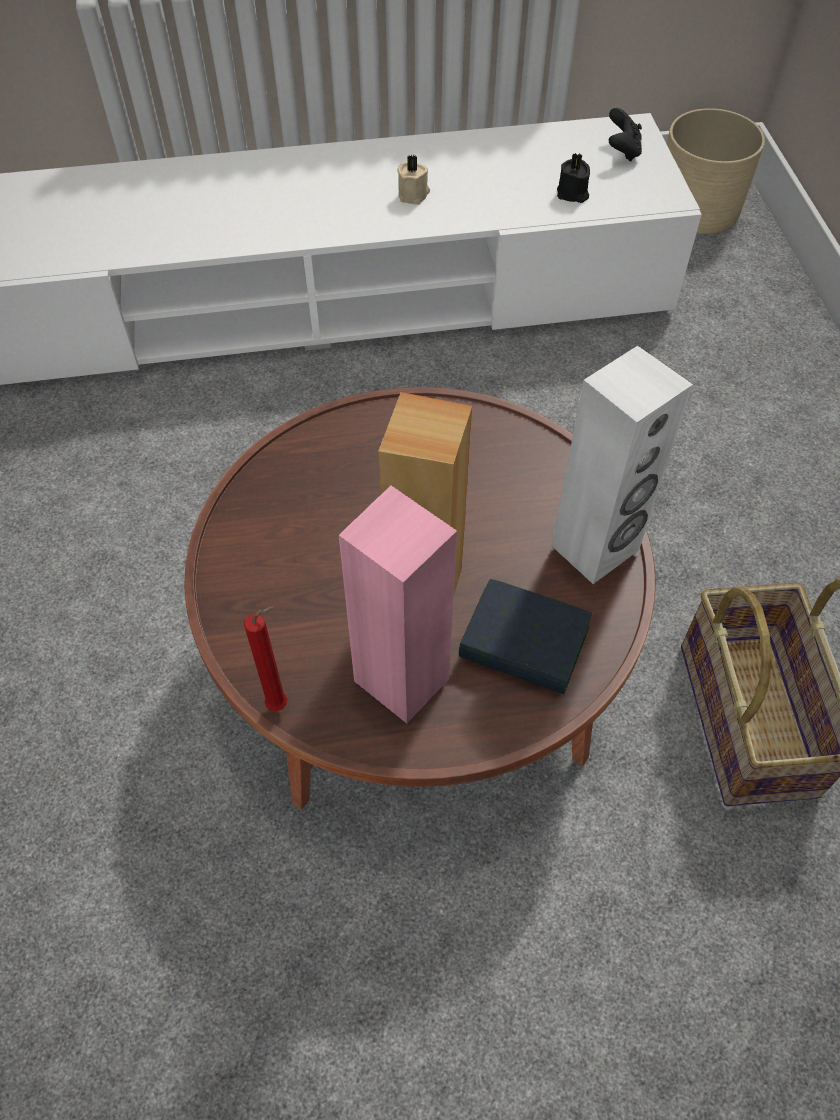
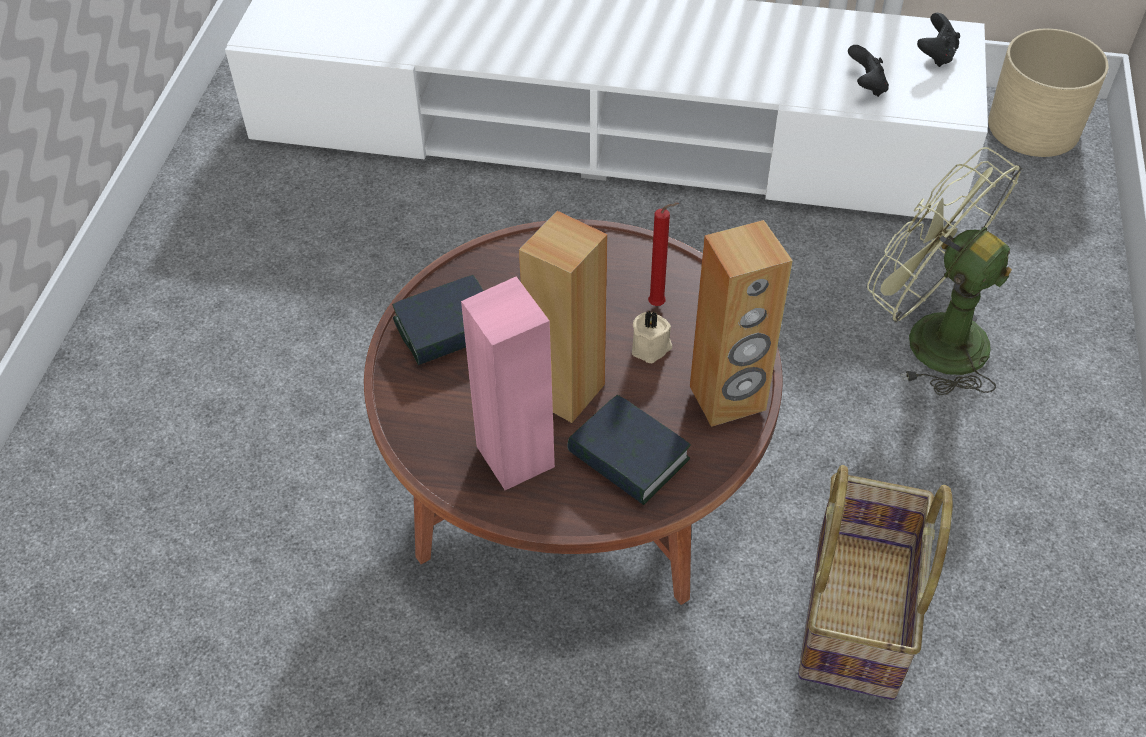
camera: 20 degrees right, 5 degrees down
red candle [244,606,287,711] -> red candle moved to [648,203,679,306]
beige candle [397,155,430,205] -> beige candle moved to [632,311,672,363]
white speaker [551,346,693,584] -> brown speaker [690,220,793,427]
black candle [557,153,590,203] -> black game controller [848,45,889,97]
none -> book [392,275,483,365]
none -> green fan [867,147,1022,395]

